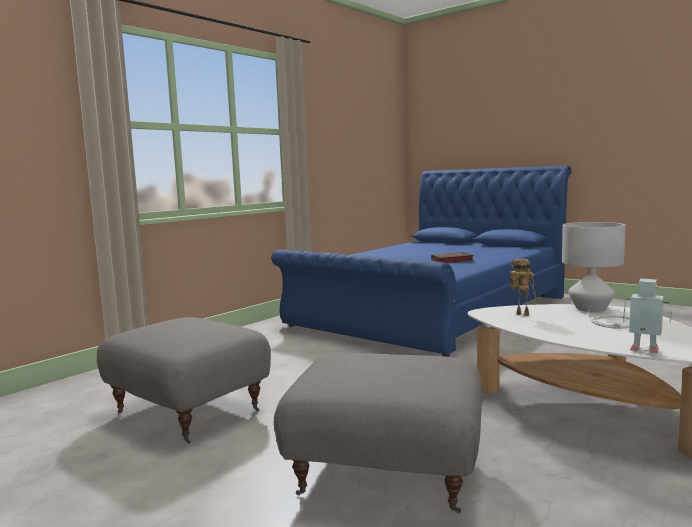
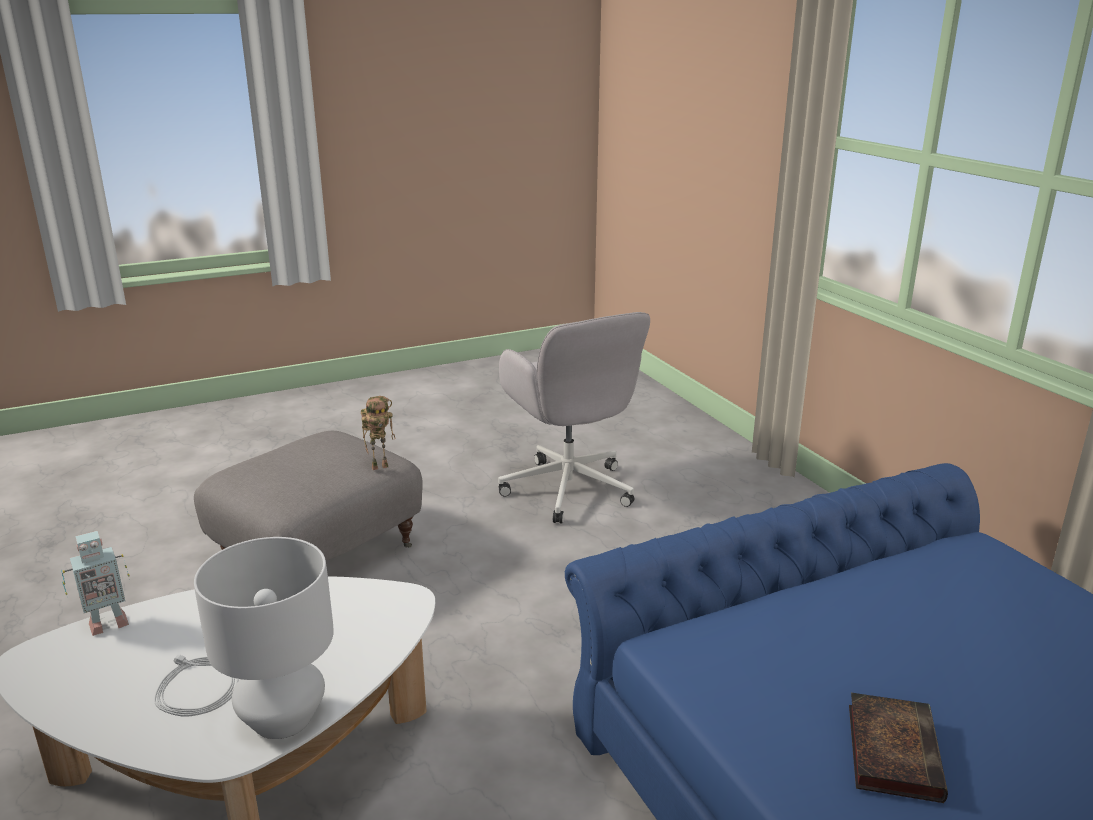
camera: 115 degrees right, 15 degrees up
grey ottoman [97,317,271,444] -> grey office chair [498,312,650,524]
toy robot [510,258,536,316] -> toy robot moved to [361,396,395,470]

